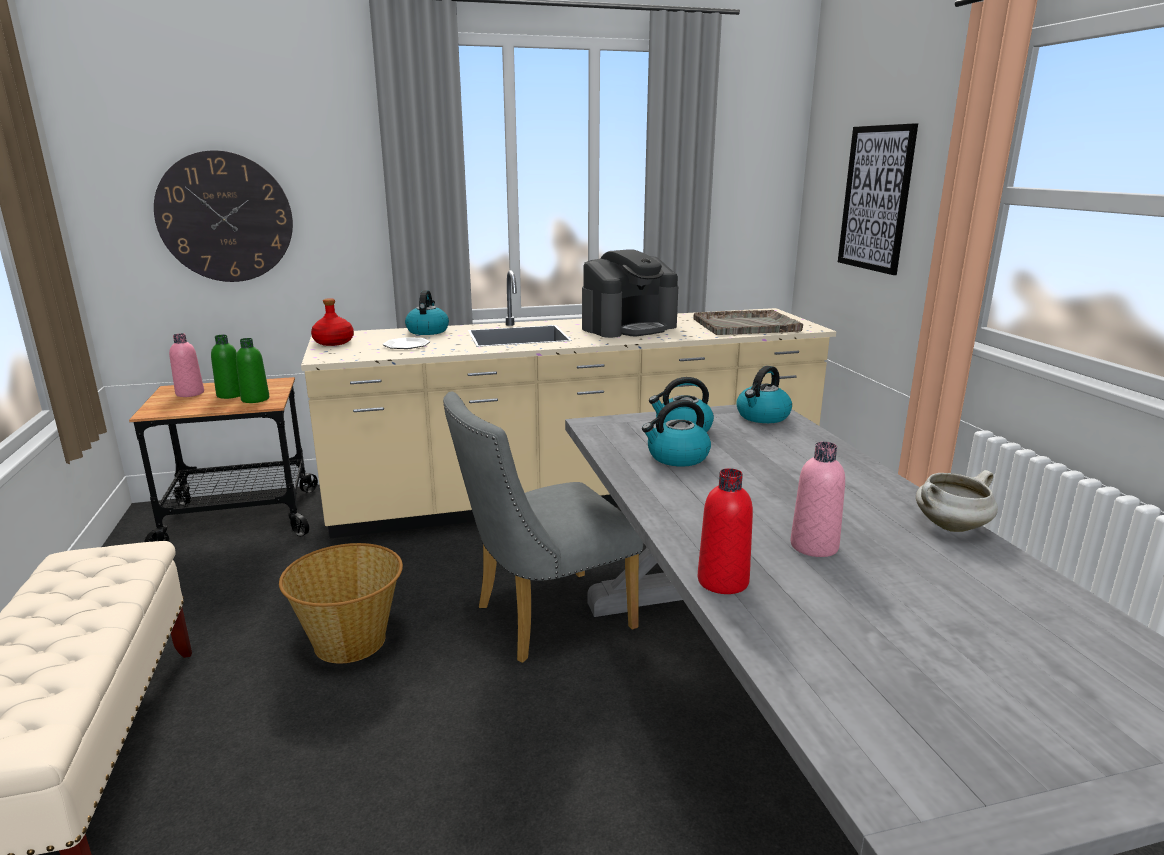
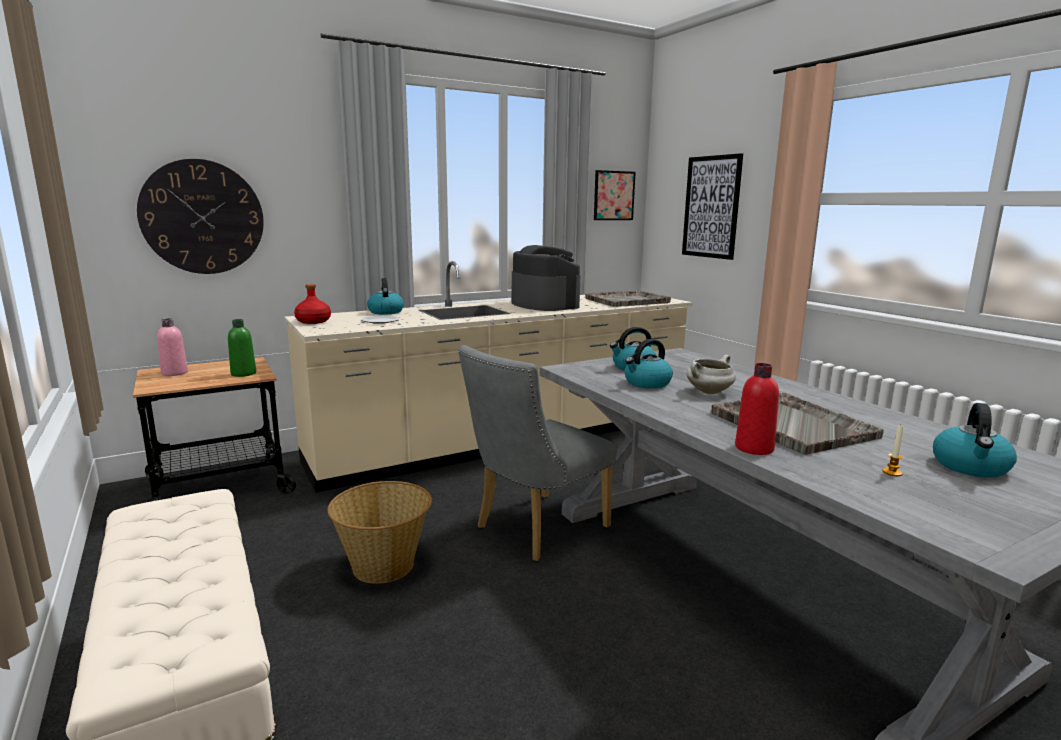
camera: 15 degrees left, 5 degrees down
green bottle [211,335,240,399] -> none
coffee machine [582,249,678,338] -> coffee machine turned 75 degrees counterclockwise [511,245,580,311]
kettle [736,366,792,423] -> kettle moved to [933,403,1017,478]
pink bottle [790,442,845,557] -> grey tray [711,393,884,454]
white cooking pot [916,470,998,532] -> white cooking pot moved to [686,355,736,394]
none -> picture [594,170,636,220]
none -> candle [883,425,904,476]

